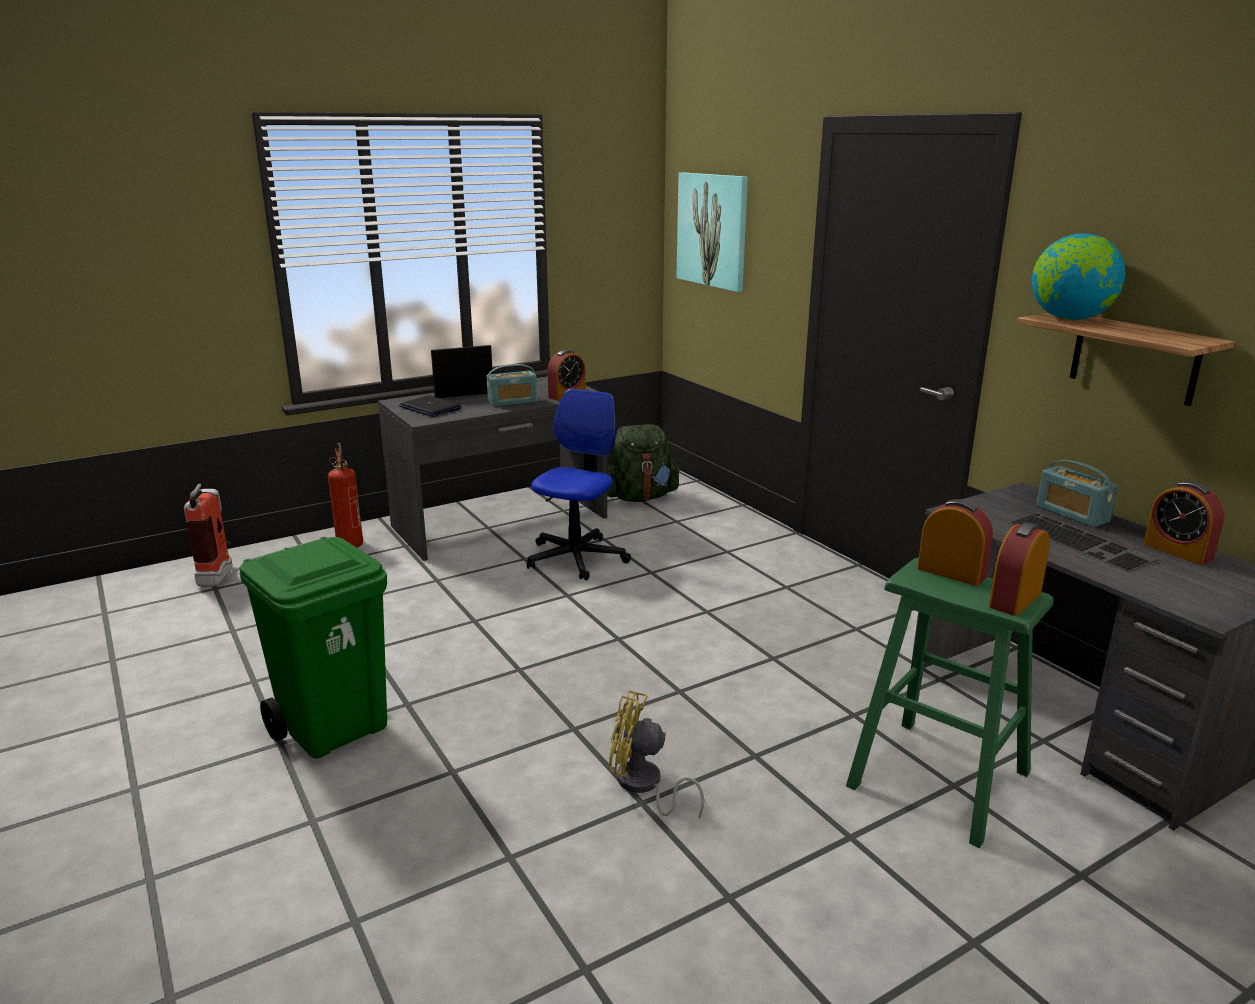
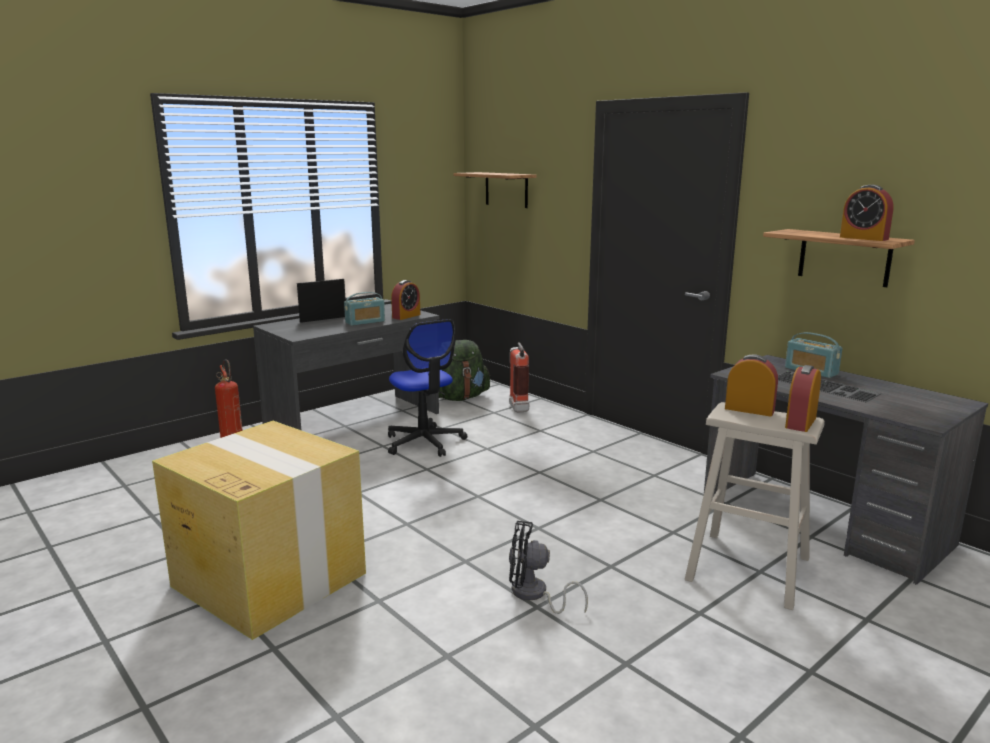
camera: 10 degrees left, 5 degrees down
fire extinguisher [184,484,233,587] -> fire extinguisher moved to [509,342,529,412]
green trash can [239,537,387,759] -> cardboard box [152,421,366,640]
laptop [399,395,462,417] -> none
office chair [527,388,631,580] -> office chair turned 135 degrees clockwise [388,319,467,457]
yellow fan [609,691,705,819] -> black fan [509,521,588,614]
picture [676,172,748,292] -> shelf [454,172,537,208]
green stool [846,557,1054,848] -> beige stool [685,402,825,610]
globe [1032,233,1126,320] -> none
alarm clock [1144,481,1225,565] -> alarm clock moved to [840,185,894,241]

